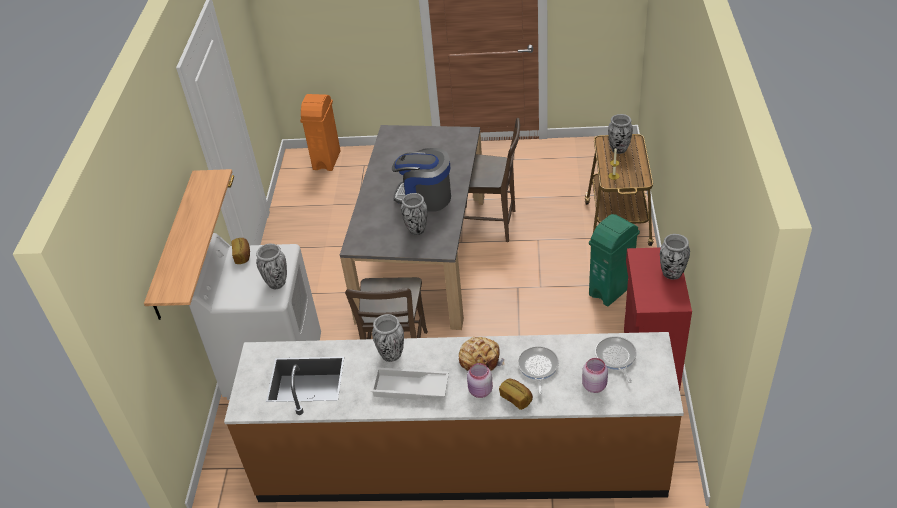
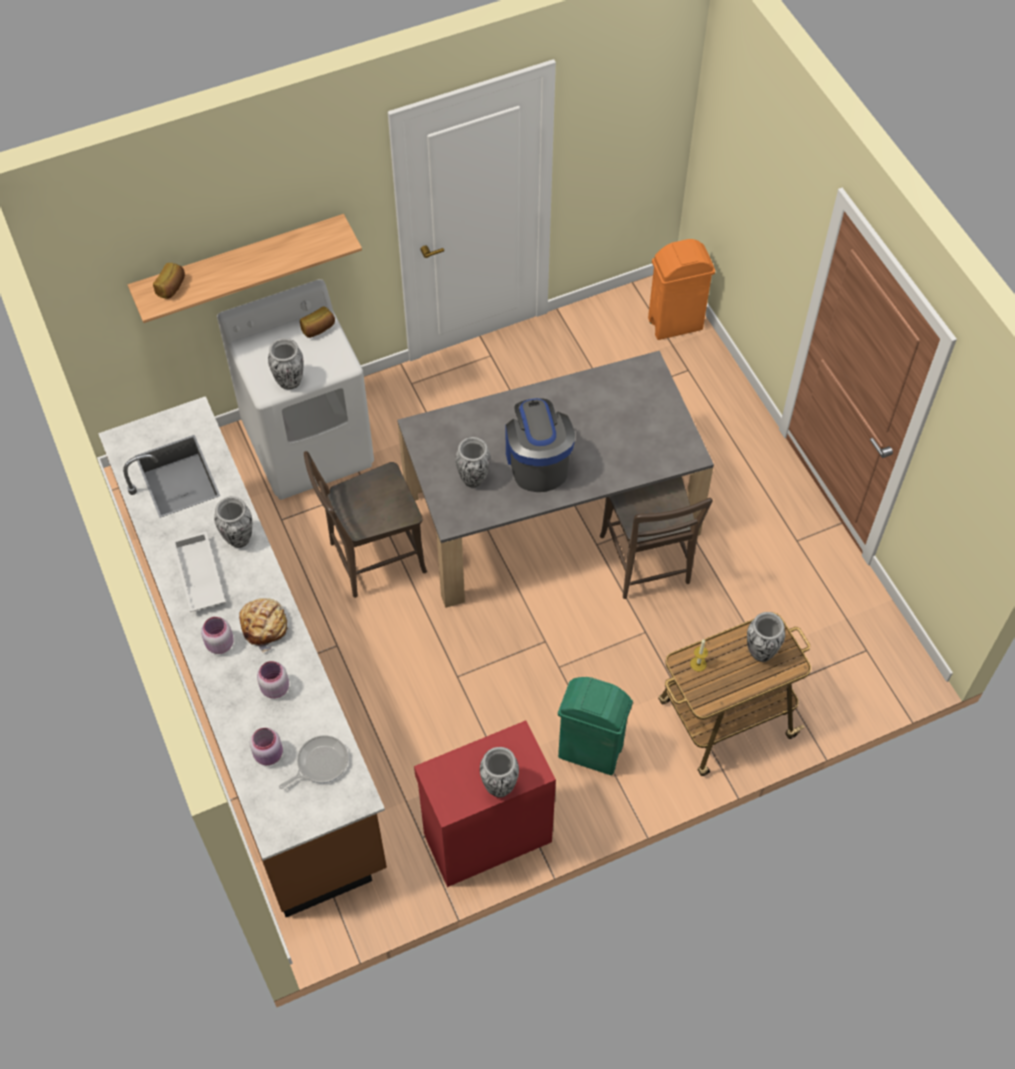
camera: 60 degrees right, 15 degrees up
bread [499,379,533,410] -> bread moved to [153,263,185,299]
frying pan [518,346,559,394] -> pink jar [257,661,289,699]

